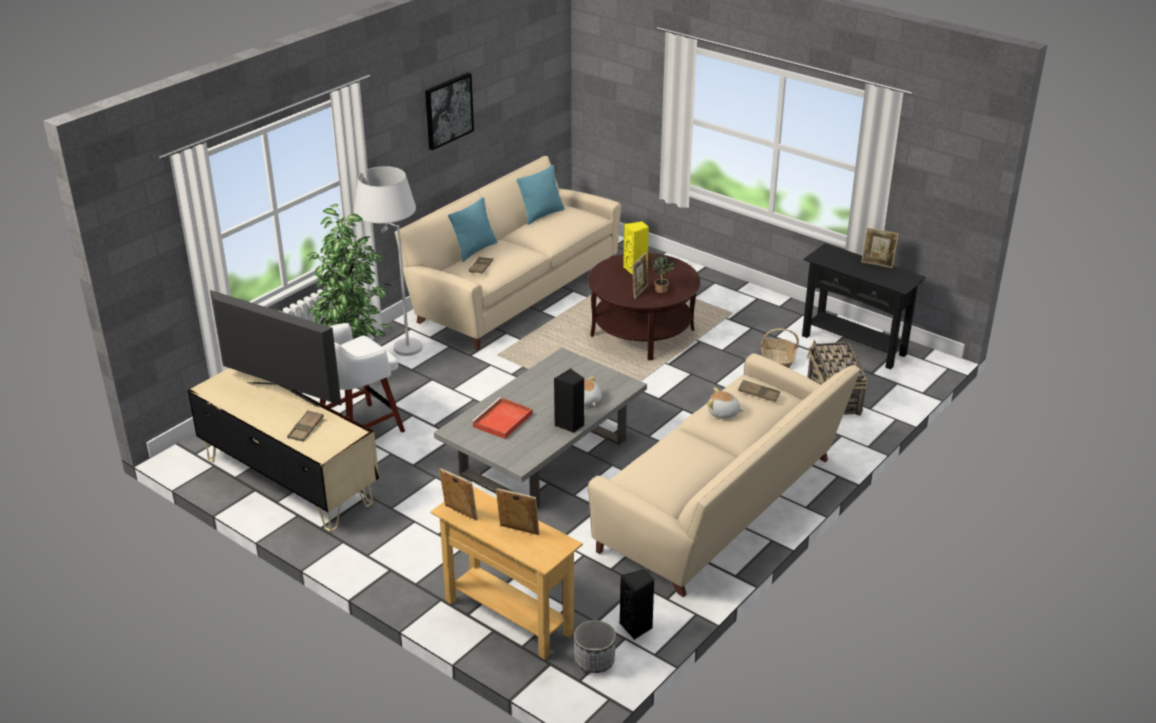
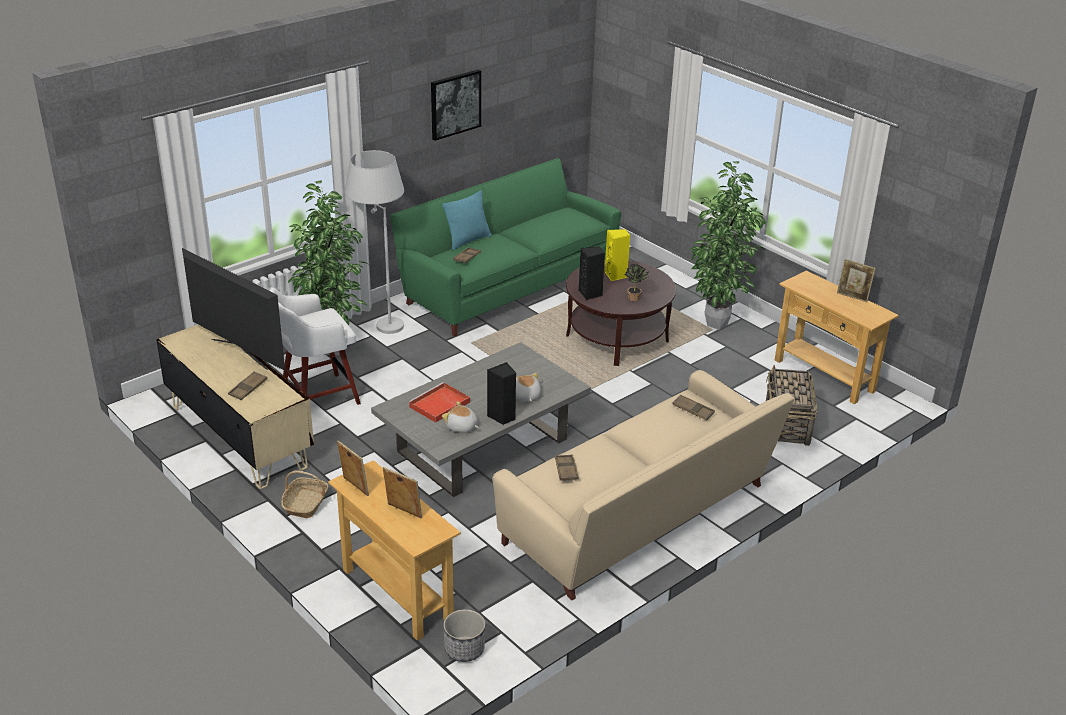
camera: 10 degrees right, 0 degrees up
beige sofa [395,156,621,350] -> green sofa [390,158,622,336]
turquoise pillow [516,165,565,225] -> none
black speaker [620,569,655,640] -> black speaker moved to [579,247,605,300]
picture frame [632,252,648,299] -> none
plush toy [707,387,744,418] -> plush toy moved to [442,401,479,433]
basket [761,328,799,368] -> basket moved to [281,470,329,518]
black console table [802,243,926,370] -> beige console table [775,270,899,404]
none -> brown tray [555,454,578,481]
none -> potted plant [689,161,766,330]

